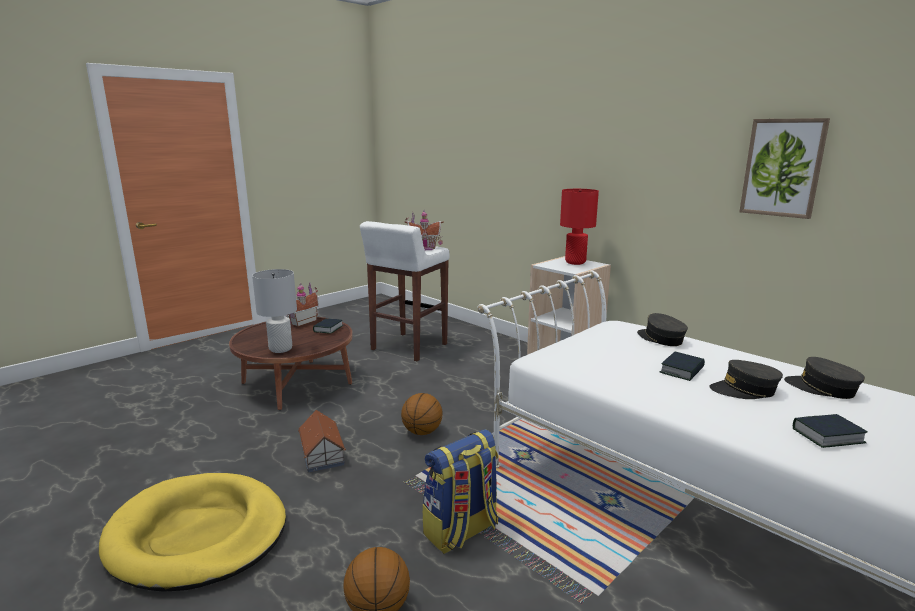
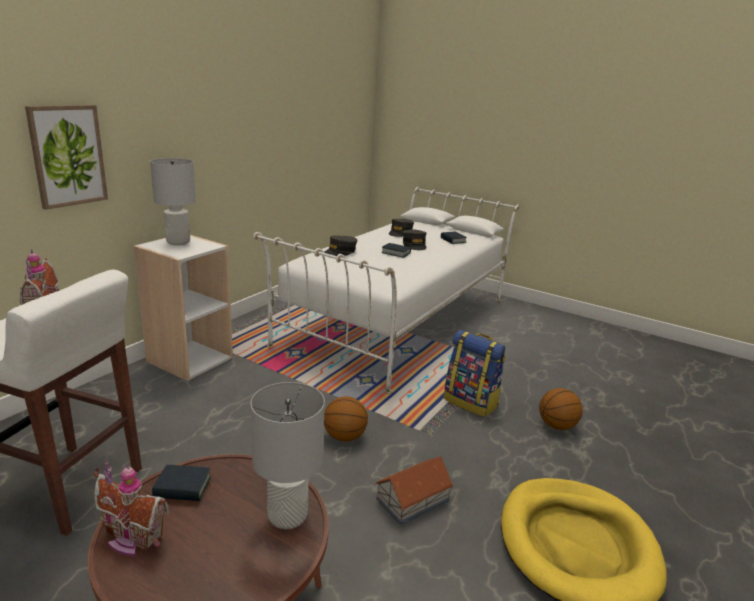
camera: 105 degrees left, 5 degrees up
red table lamp [560,189,599,265] -> grey table lamp [150,158,196,245]
picture [739,118,830,219] -> picture moved to [25,105,108,210]

